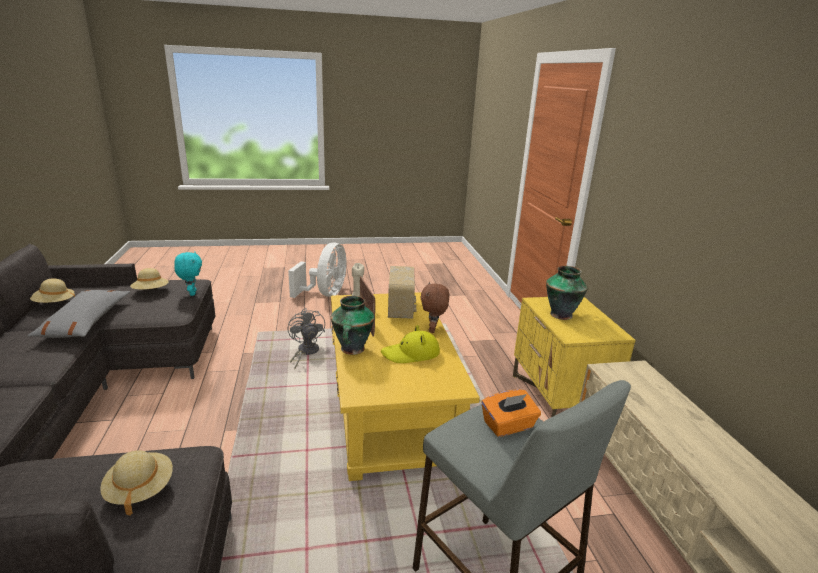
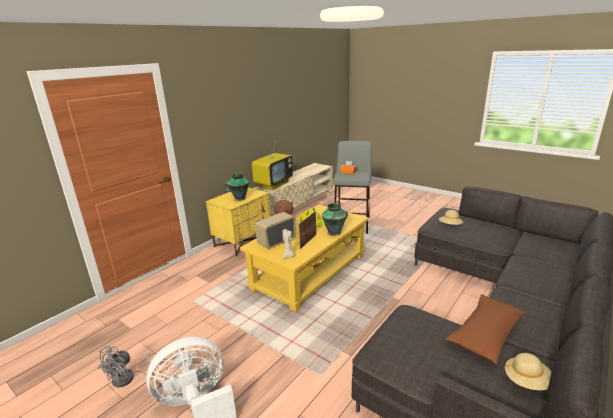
camera: 130 degrees left, 0 degrees up
grey pillow [28,290,130,338] -> brown pillow [445,294,526,364]
beige hat [130,268,169,289] -> none
turquoise plush toy [174,252,202,296] -> none
grey fan [288,308,325,370] -> grey fan moved to [98,346,157,388]
none -> television [252,143,293,190]

